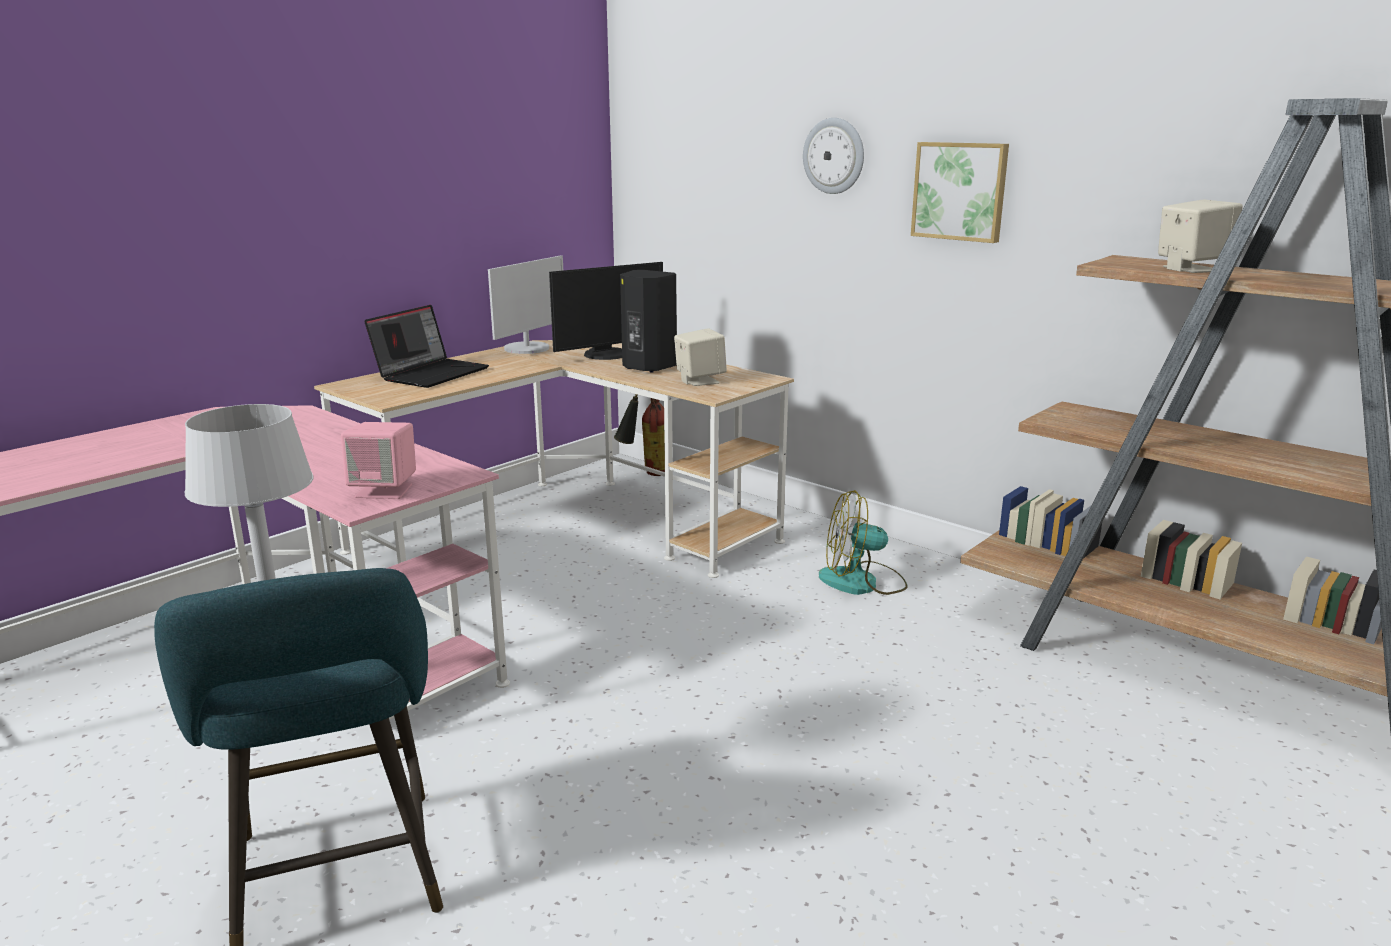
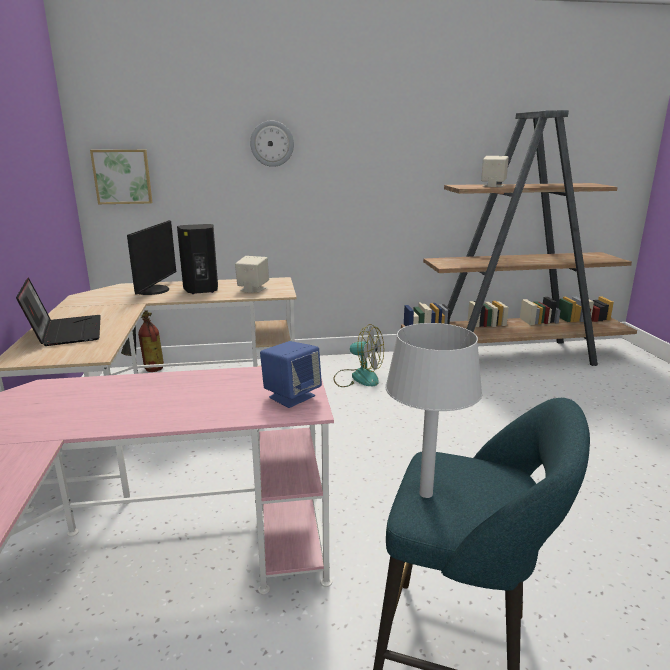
camera: 50 degrees left, 0 degrees up
pink speaker [341,422,416,499] -> blue speaker [260,341,322,408]
monitor [488,255,563,354] -> none
fan [819,490,908,595] -> fan turned 105 degrees counterclockwise [333,324,384,387]
picture [911,142,1009,243] -> picture moved to [90,150,152,204]

